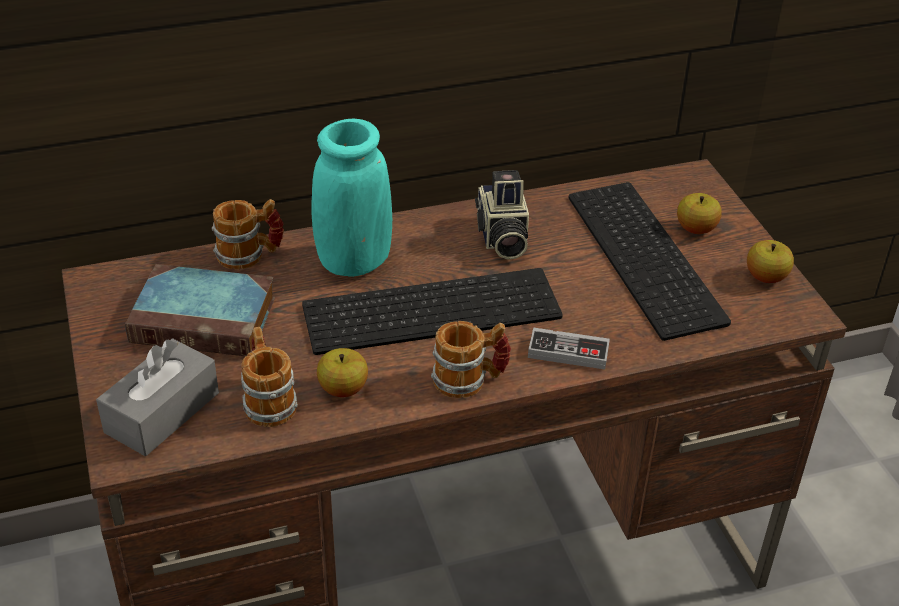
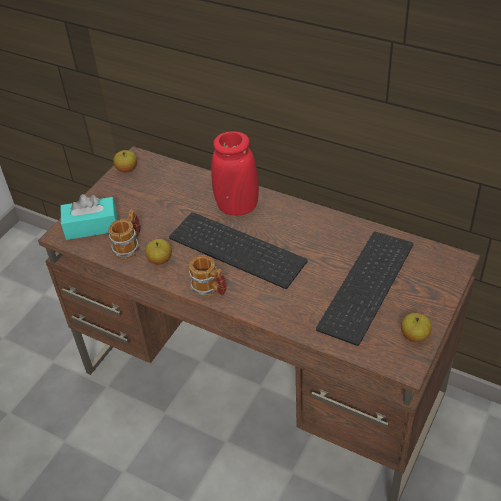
camera: 50 degrees right, 5 degrees up
grey tissue box [96,338,219,456] -> turquoise tissue box [61,194,117,240]
book [125,264,275,356] -> none
mug [212,199,284,270] -> none
turquoise vase [311,119,392,277] -> red vase [211,131,259,216]
camera [475,170,529,260] -> none
game controller [528,327,610,369] -> none
apple [677,193,722,234] -> apple moved to [113,150,137,173]

